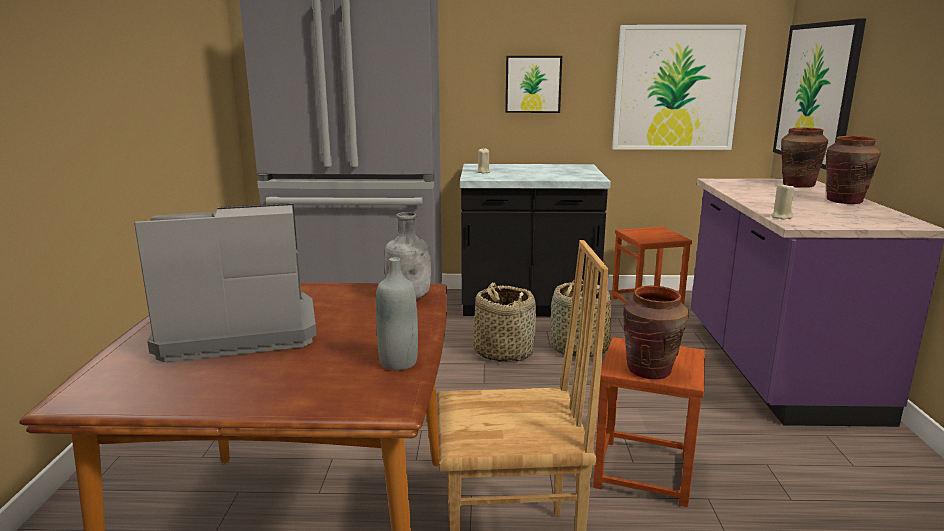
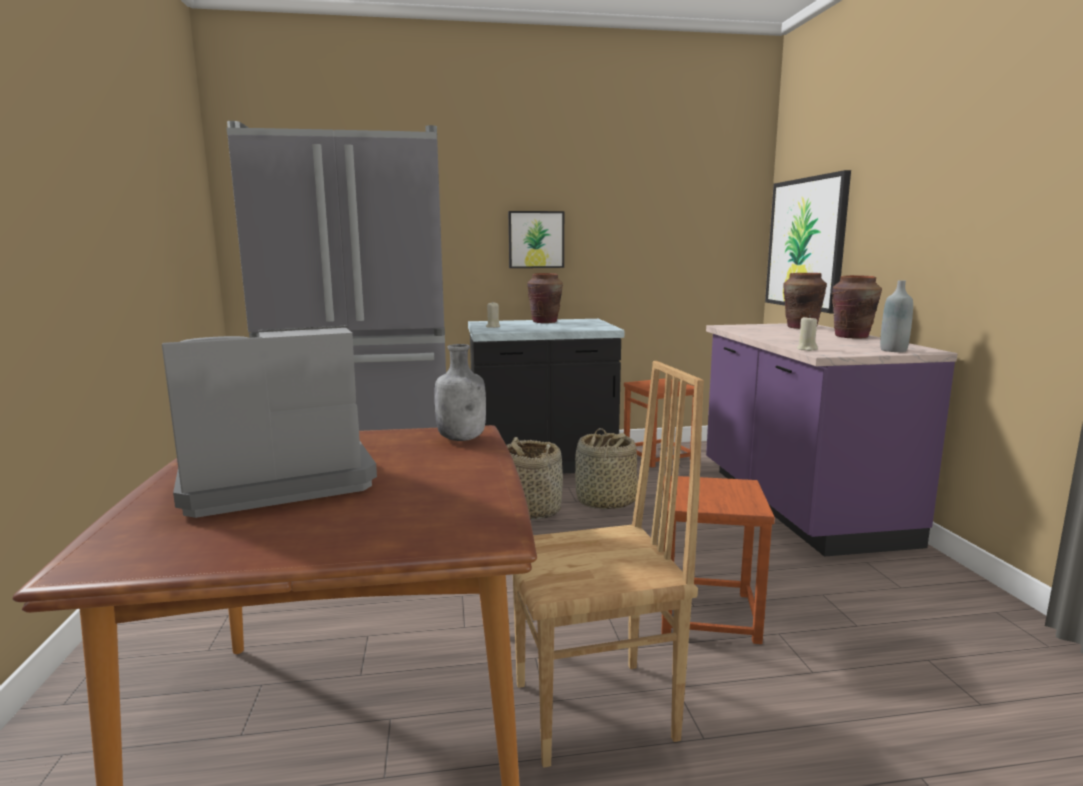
camera: 10 degrees left, 5 degrees down
grey bottle [376,257,418,370] -> grey bottle moved to [880,280,913,352]
picture [612,25,746,150] -> none
brown vase [623,286,689,379] -> brown vase moved to [527,273,563,323]

